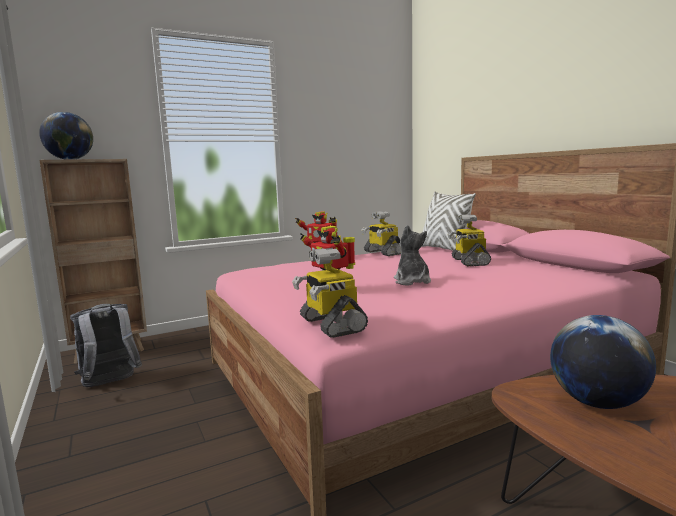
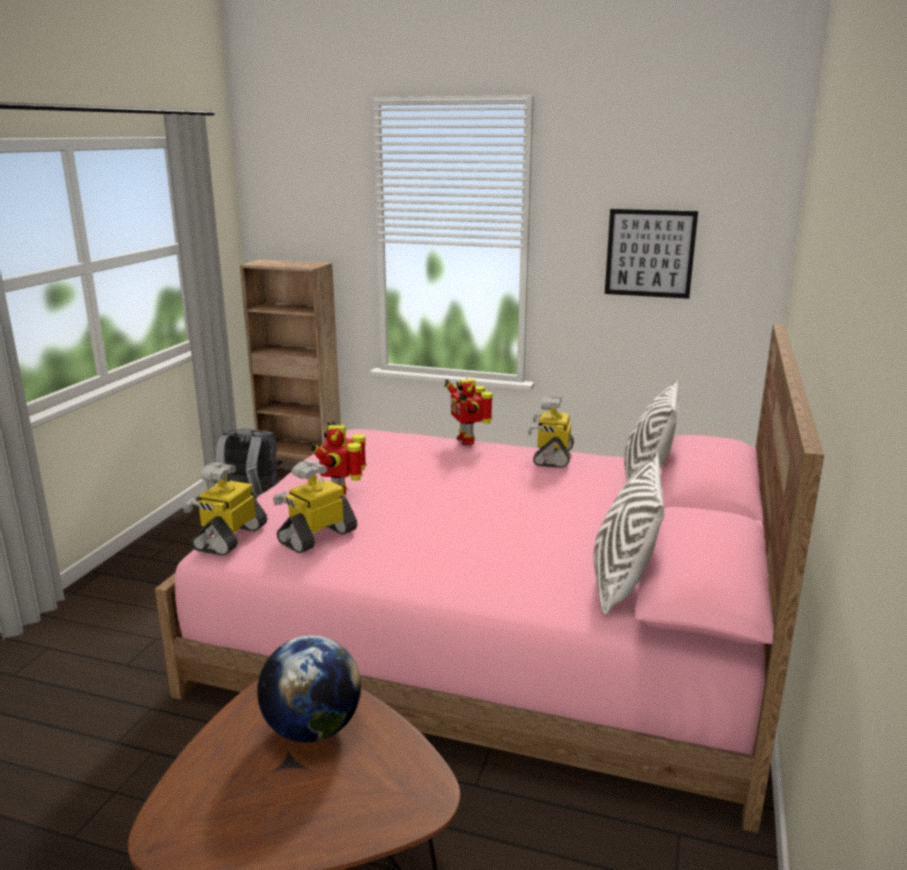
camera: 45 degrees right, 10 degrees up
globe [39,112,93,160] -> none
plush toy [394,225,431,286] -> none
toy robot [448,215,491,266] -> toy robot moved to [273,460,357,553]
none -> white pillow [593,452,664,614]
none -> picture [605,209,698,299]

